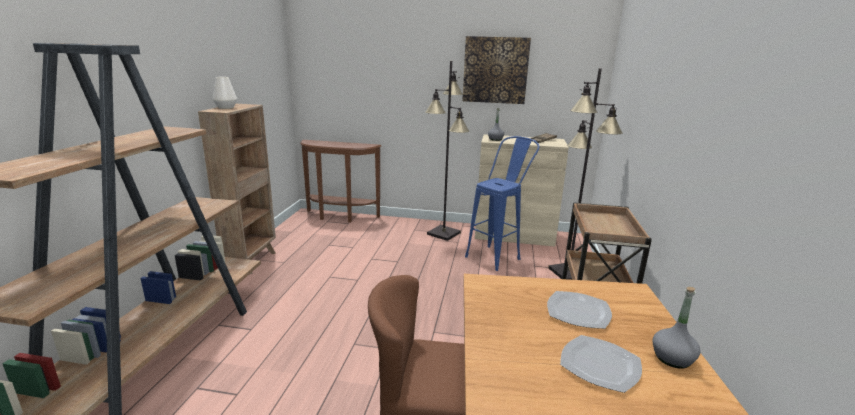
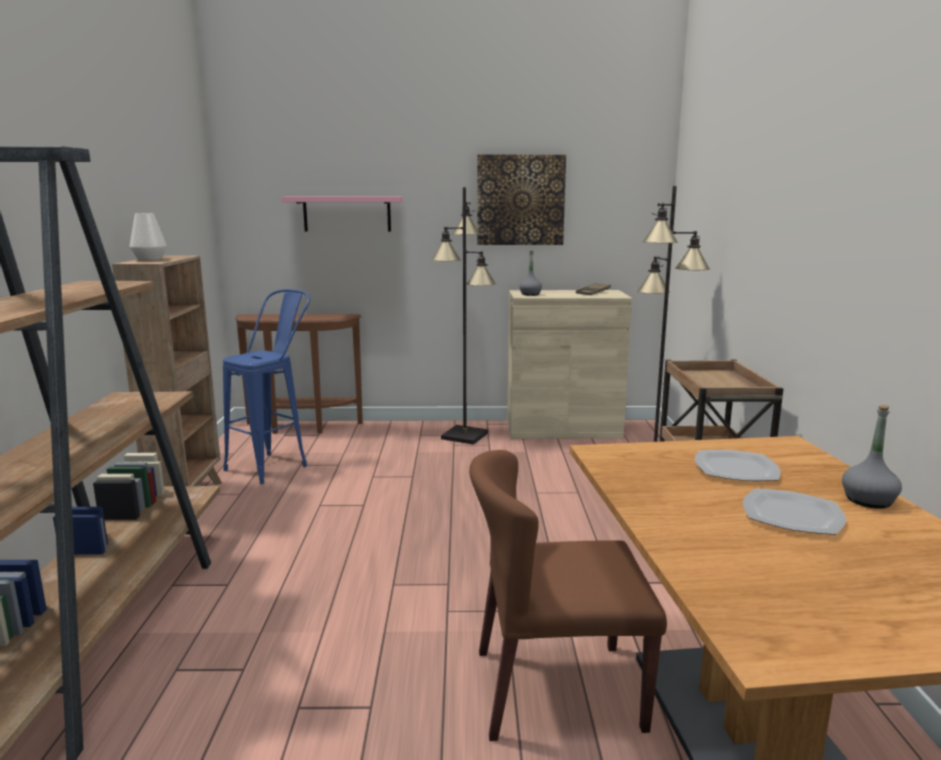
camera: 10 degrees left, 5 degrees down
blue stool [465,136,539,271] -> blue stool moved to [223,289,310,484]
none -> pink shelf [281,196,403,231]

